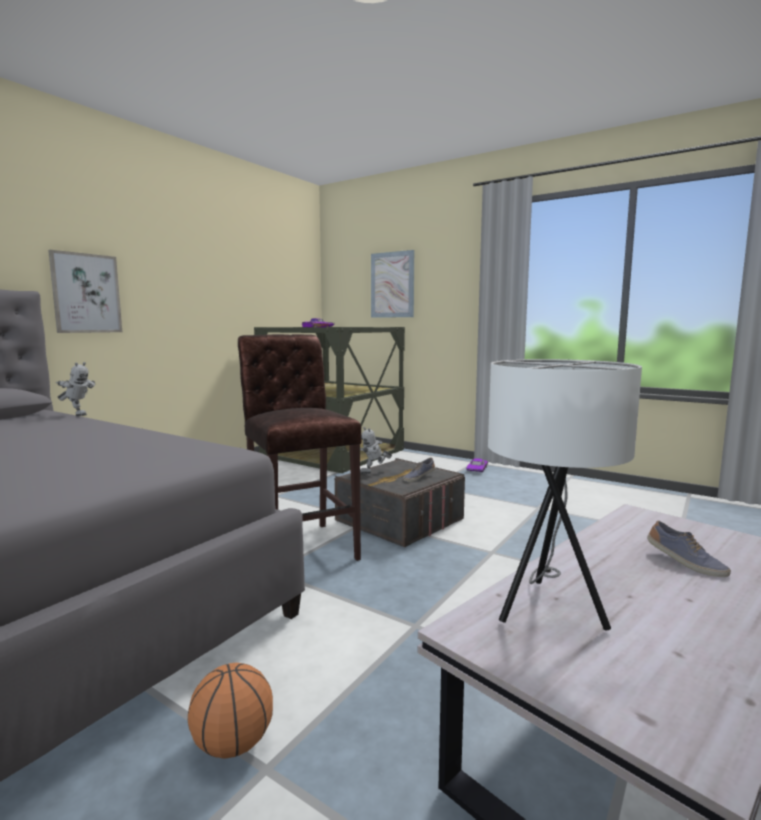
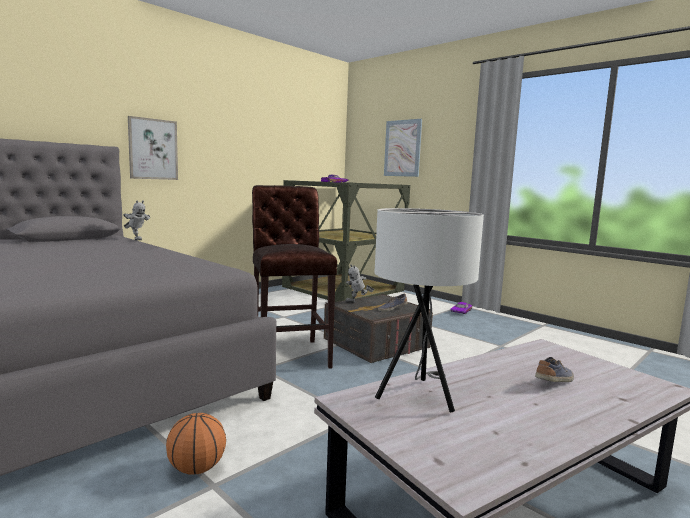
camera: 10 degrees right, 0 degrees up
shoe [647,521,731,577] -> shoe turned 105 degrees counterclockwise [535,357,574,382]

